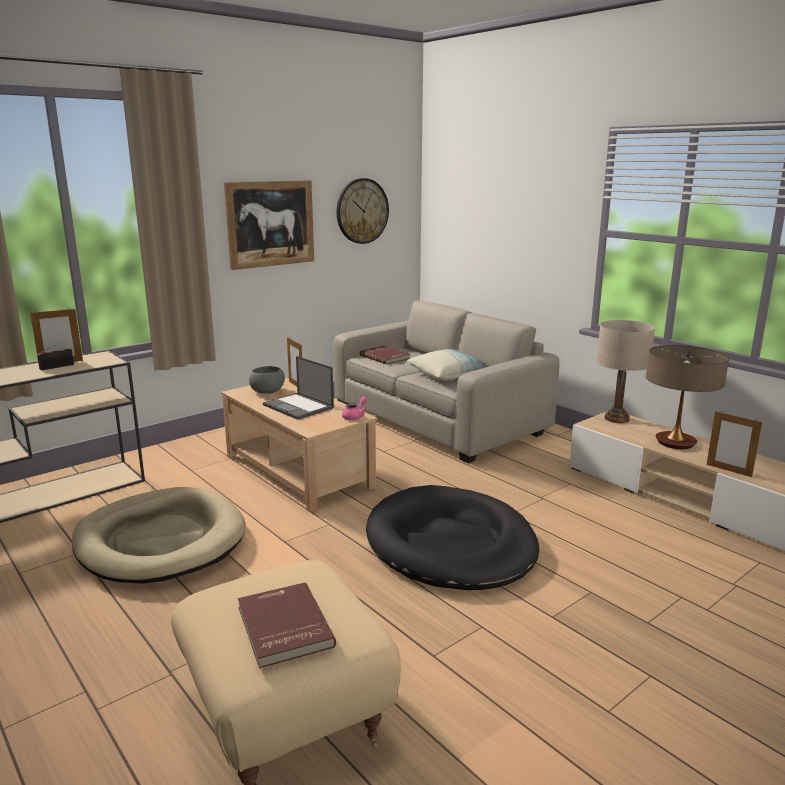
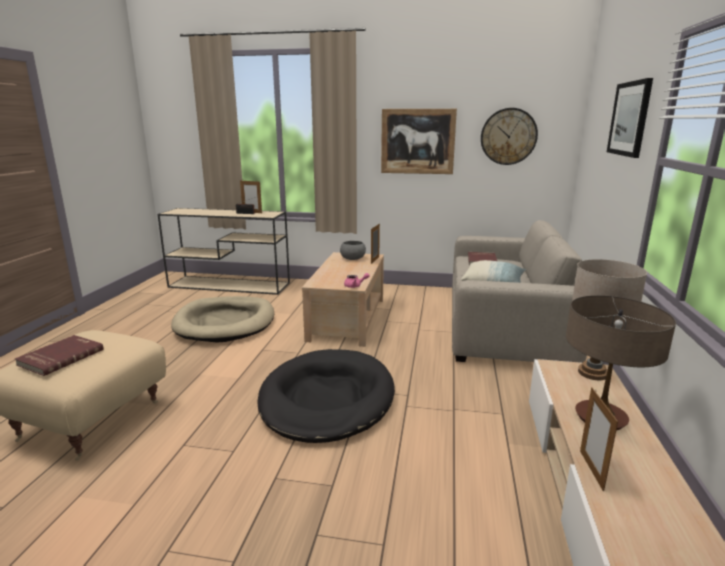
camera: 50 degrees right, 0 degrees up
laptop [263,356,334,420] -> none
none -> picture [607,78,653,158]

